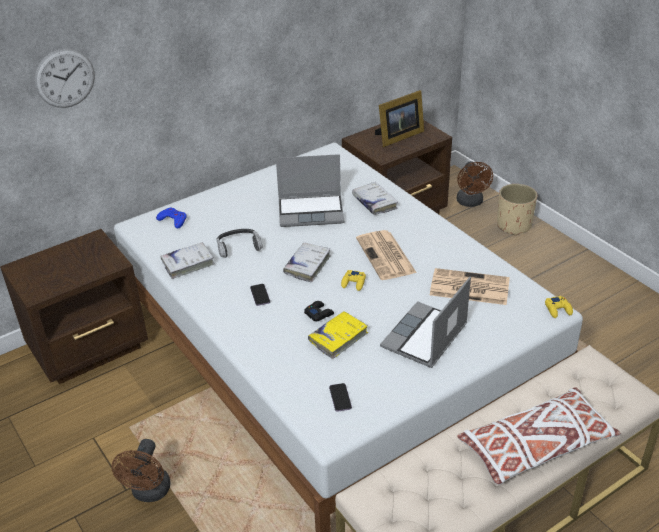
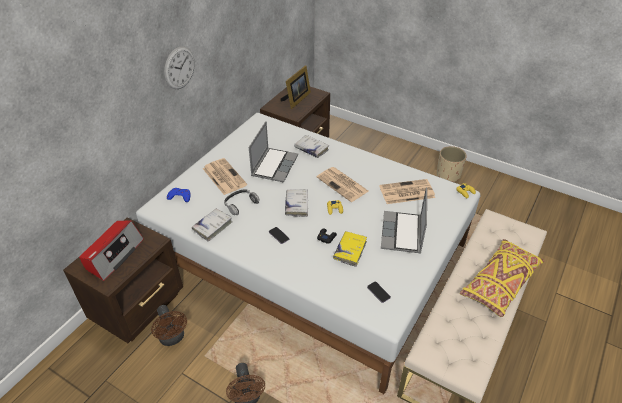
camera: 25 degrees left, 5 degrees up
wall clock [34,48,95,108] -> wall clock moved to [164,46,195,89]
laptop [276,154,344,227] -> laptop turned 45 degrees counterclockwise [249,121,298,183]
brown fan [457,161,493,207] -> brown fan moved to [151,305,187,346]
white pillow [457,387,621,485] -> yellow pillow [460,239,545,317]
beige planter [497,184,537,236] -> beige planter moved to [437,146,467,182]
none -> radio [79,220,144,281]
none -> newspaper [203,158,247,195]

